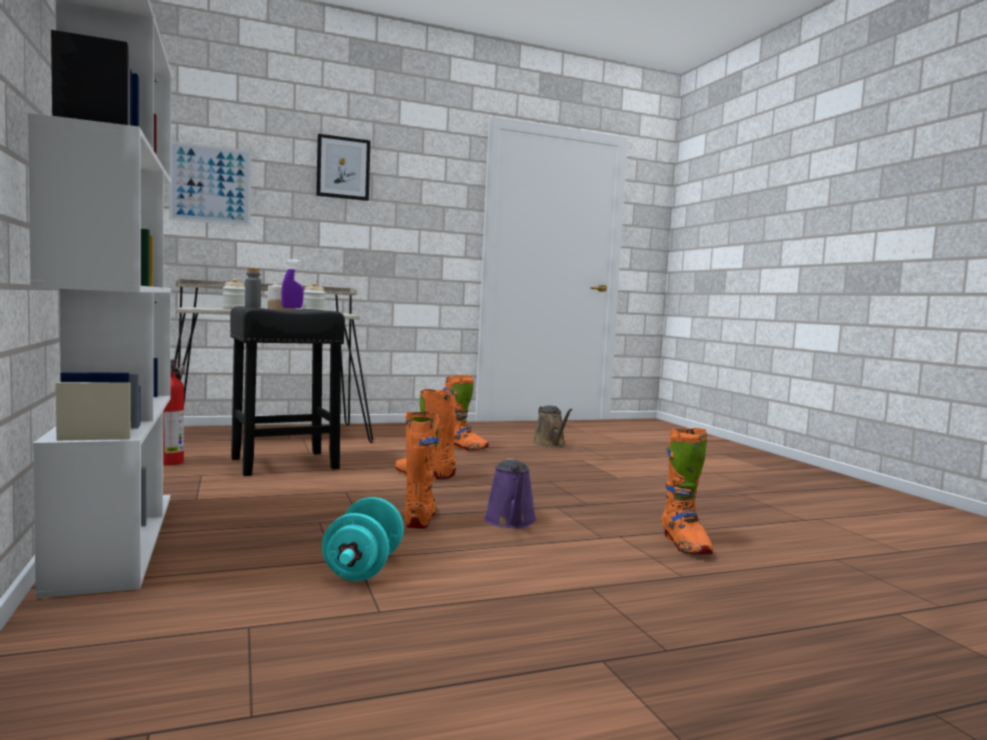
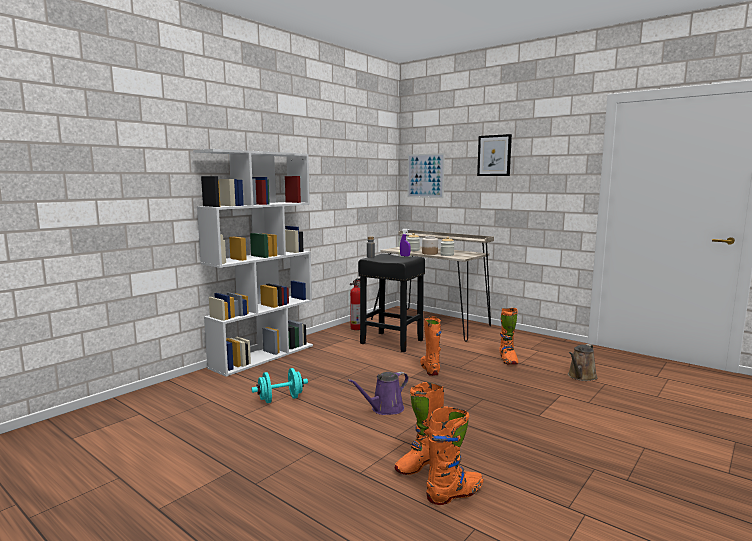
camera: 60 degrees right, 5 degrees up
orange boot [404,412,439,529] -> orange boot moved to [426,407,483,505]

